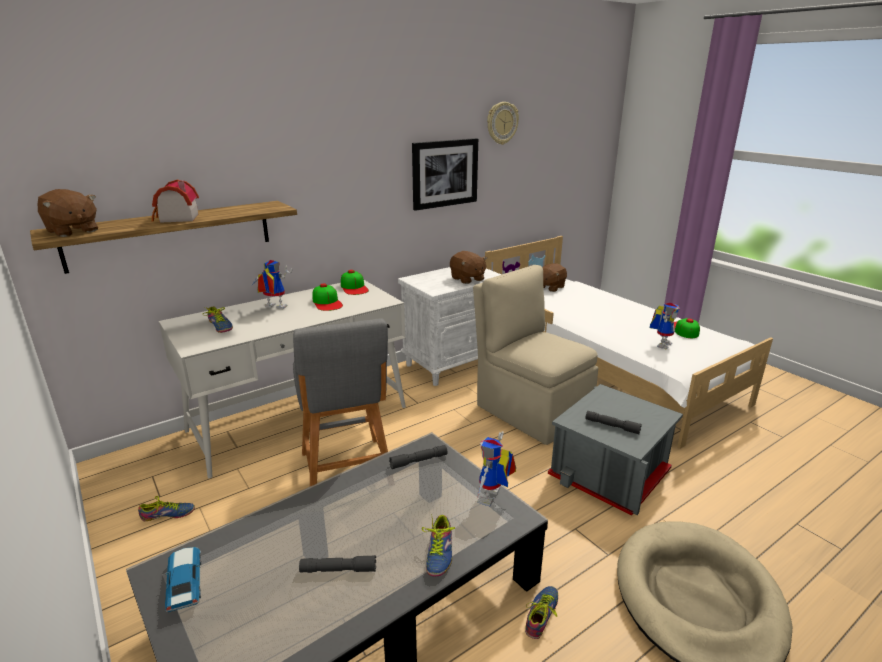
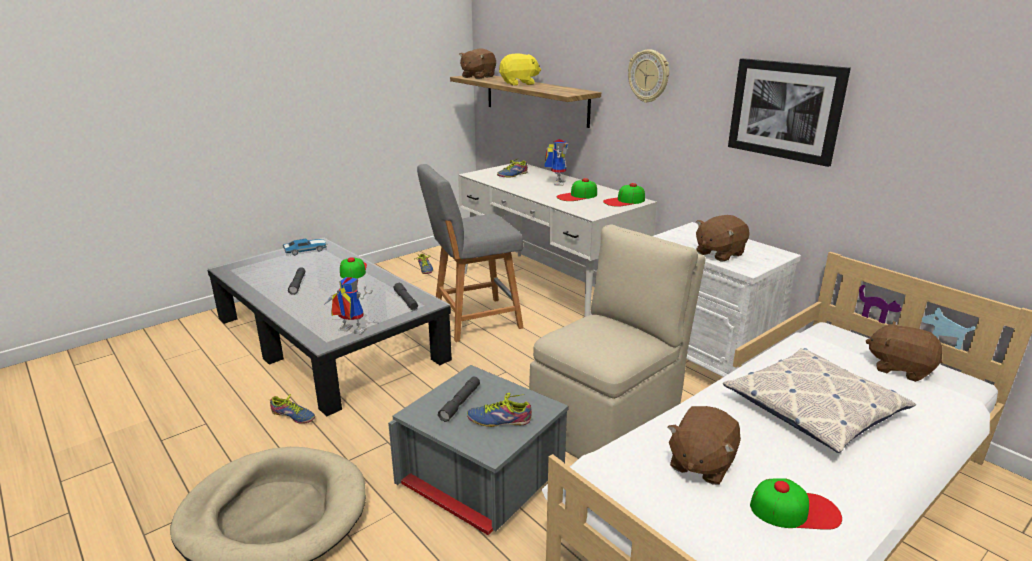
camera: 85 degrees right, 0 degrees up
toy house [152,180,199,223] -> yellow plush toy [499,53,541,86]
shoe [422,514,455,576] -> shoe moved to [467,393,532,427]
wall clock [487,102,519,145] -> wall clock moved to [628,49,669,103]
toy robot [650,303,680,350] -> brown plush toy [668,406,741,485]
none -> cap [340,257,367,279]
none -> pillow [723,348,916,453]

